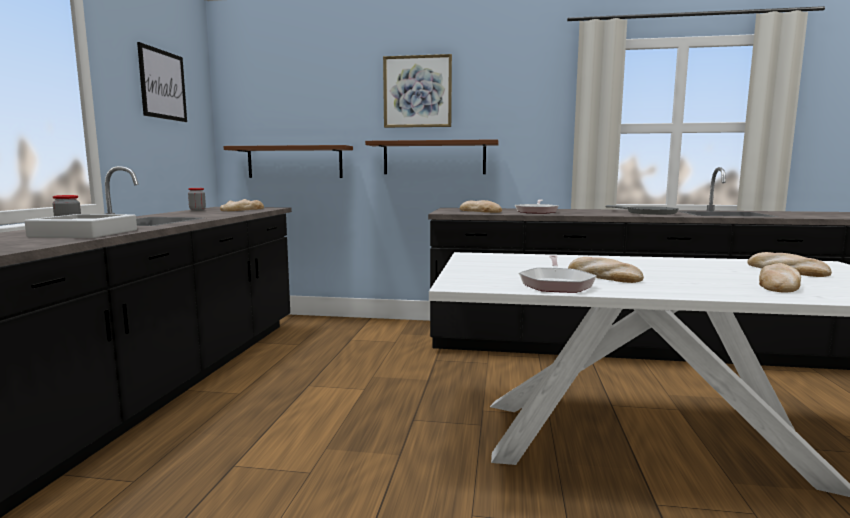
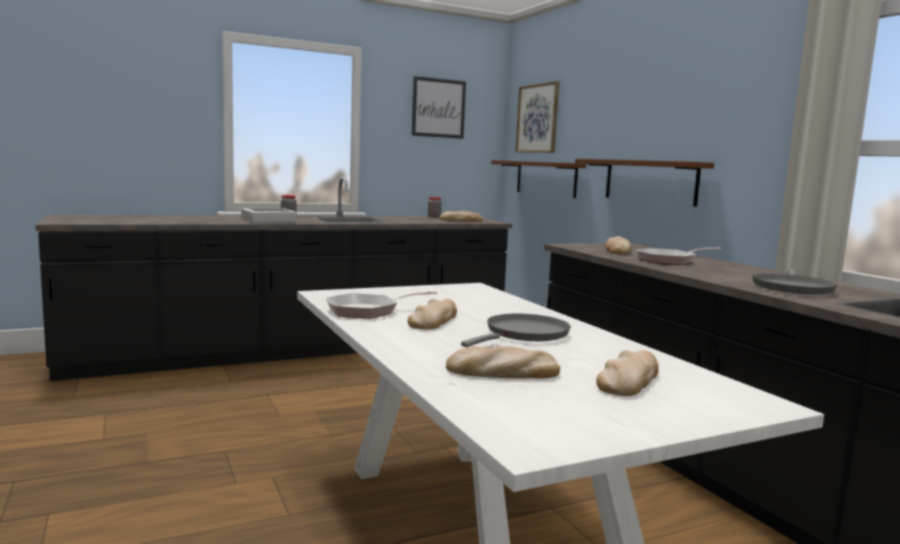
camera: 55 degrees right, 0 degrees up
picture [383,54,452,128] -> picture moved to [515,81,559,153]
none -> grey frying pan [461,314,571,347]

